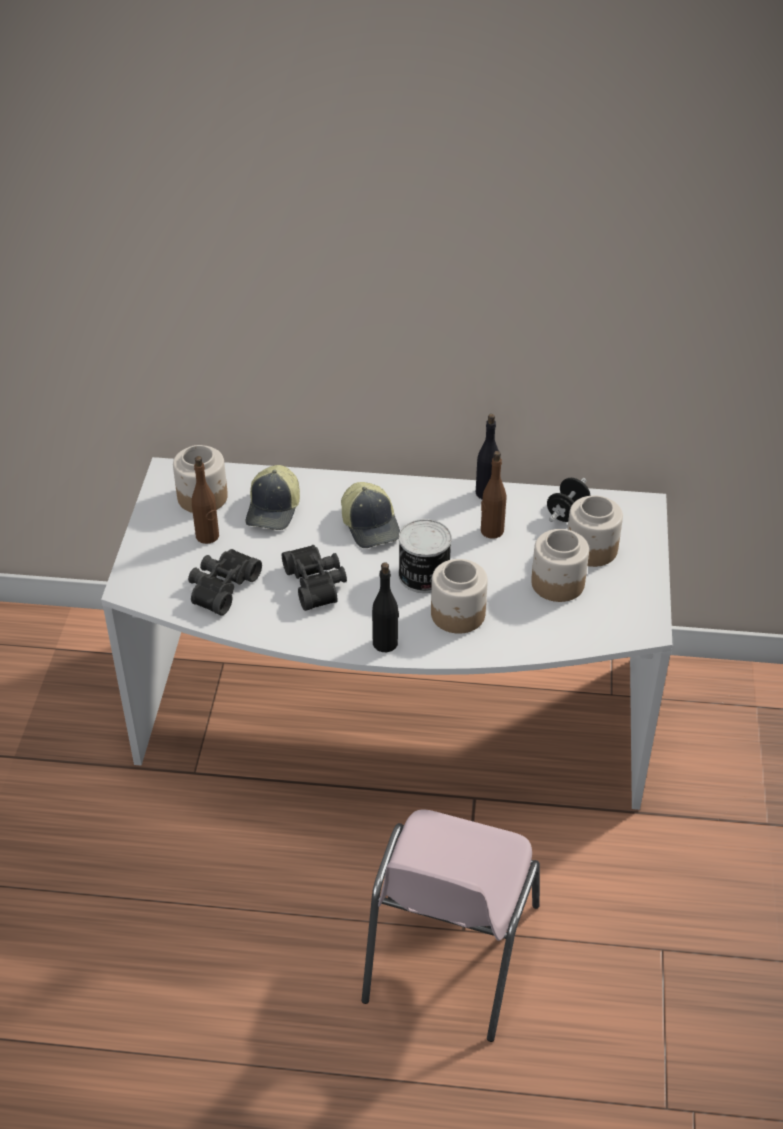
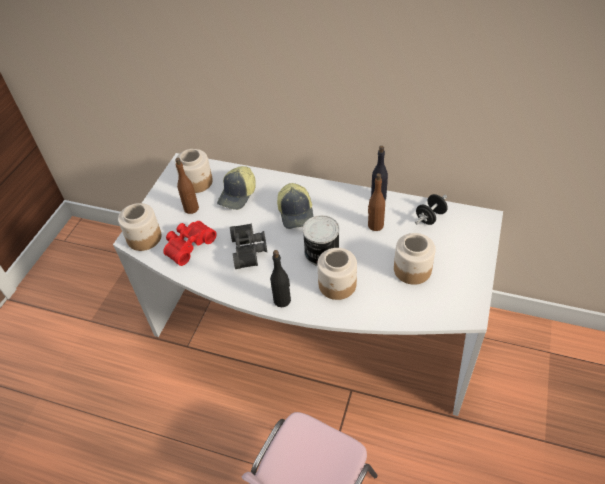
camera: 15 degrees right, 5 degrees up
black binoculars [188,549,262,616] -> red binoculars [163,221,217,266]
jar [567,496,623,567] -> jar moved to [118,203,161,251]

